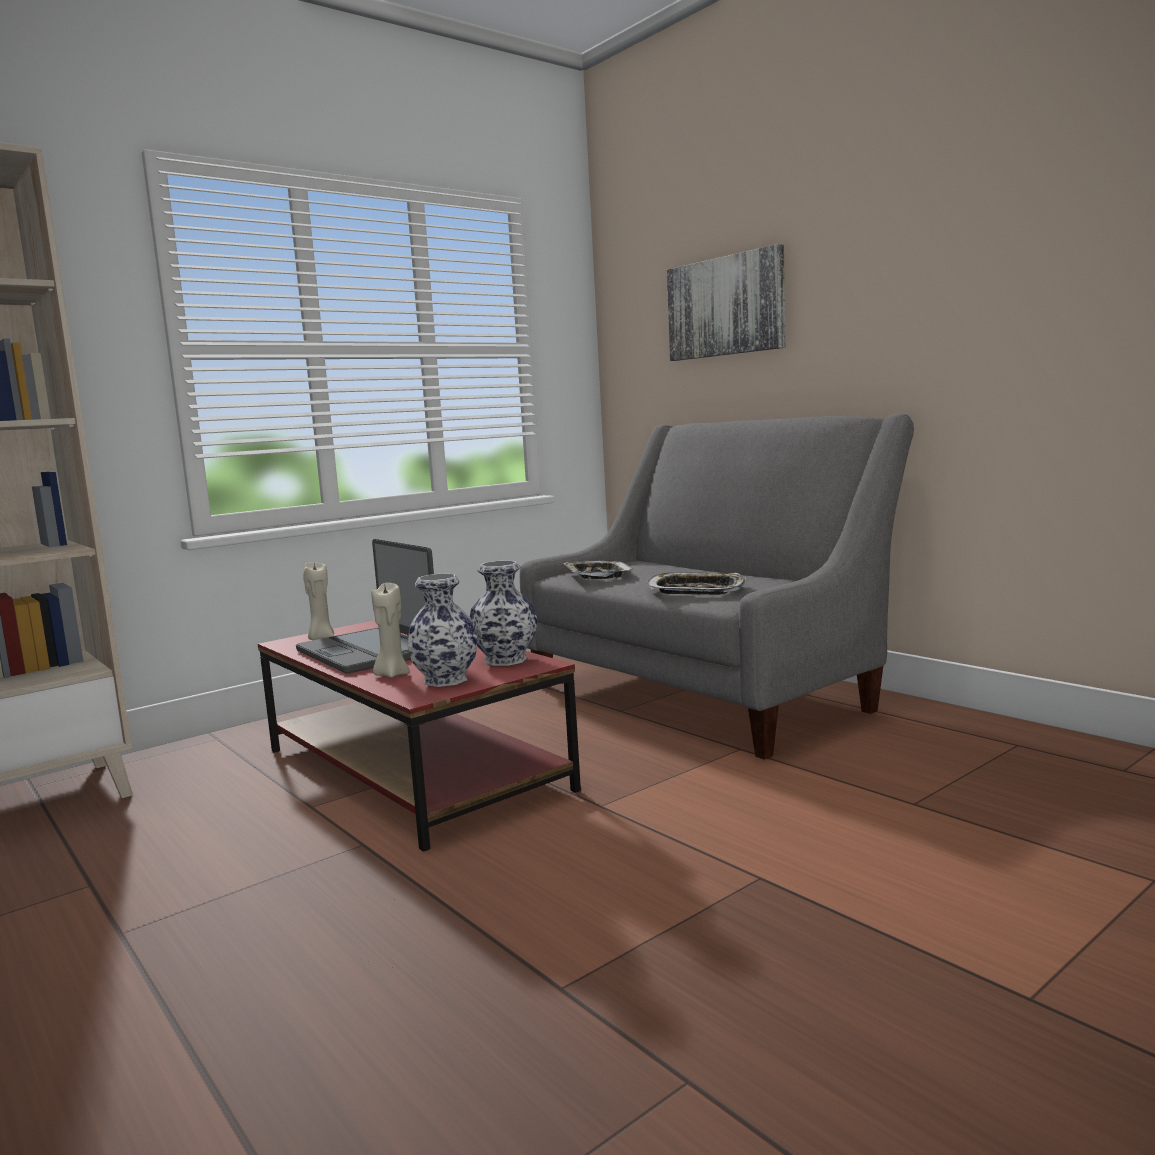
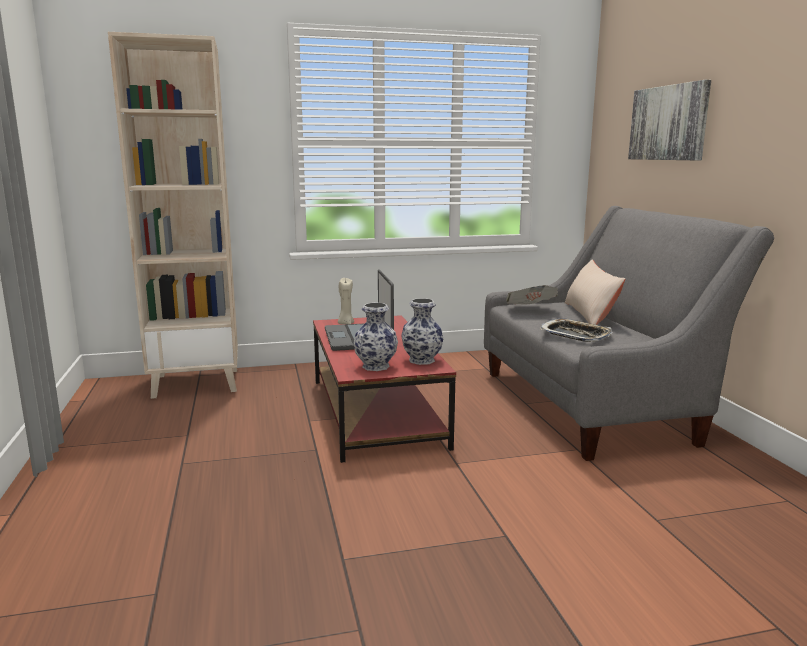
camera: 25 degrees right, 5 degrees up
beige candle [371,583,410,678] -> none
tray [564,560,634,579] -> newspaper [506,285,558,305]
none -> beige pillow [565,260,625,325]

